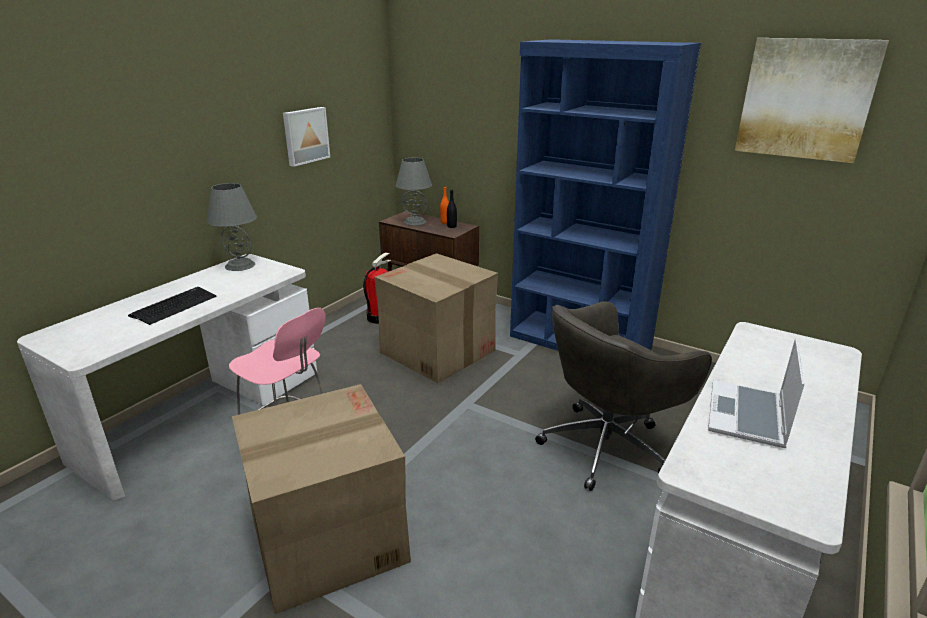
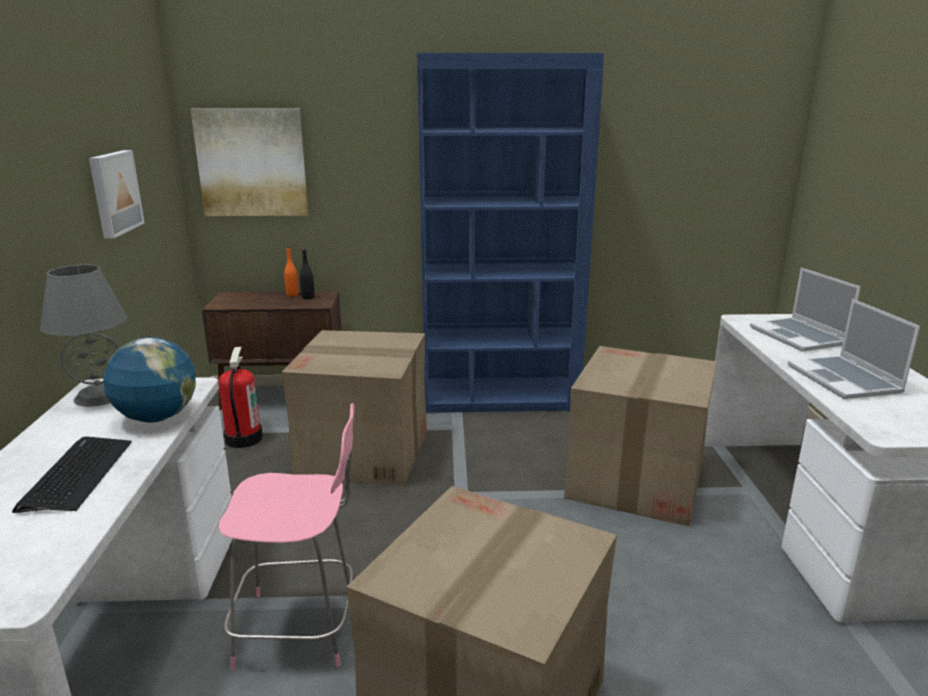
camera: 35 degrees left, 5 degrees down
grey table lamp [396,158,432,225] -> none
grey office chair [535,301,712,491] -> cardboard box [564,346,717,527]
picture [735,38,889,163] -> picture moved to [190,108,308,216]
none -> globe [103,337,196,422]
none -> laptop [750,268,861,352]

